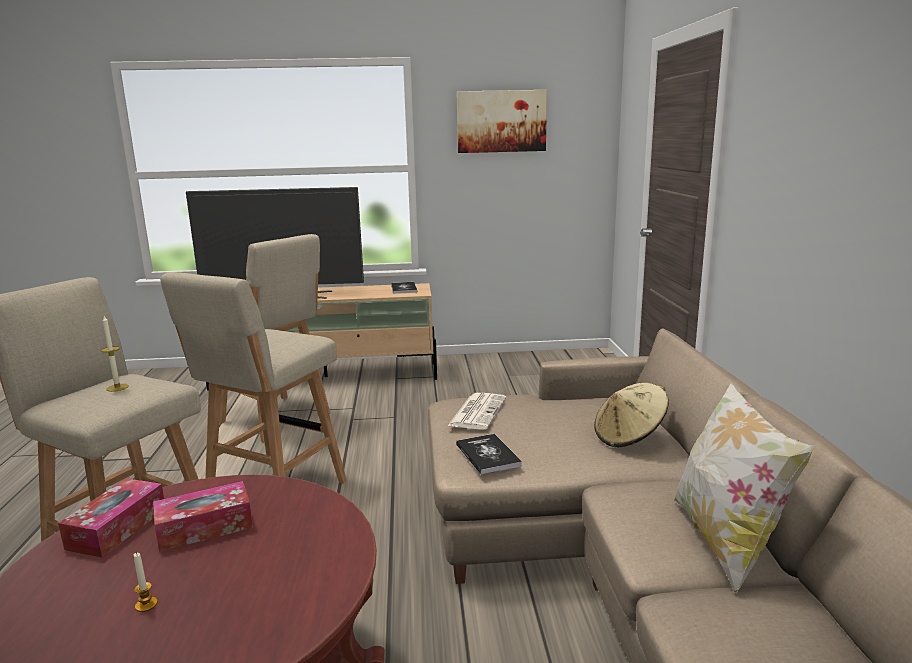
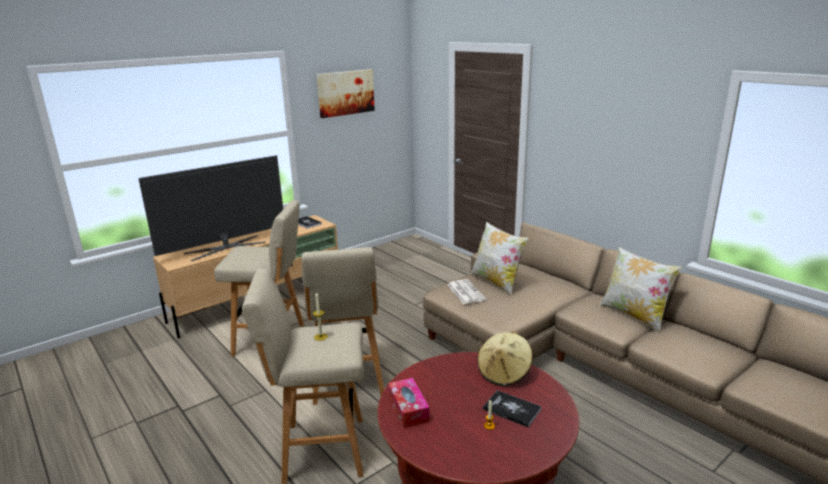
camera: 35 degrees left, 5 degrees up
tissue box [153,481,253,552] -> none
book [456,434,522,475] -> book moved to [483,390,542,427]
beige hat [594,383,669,448] -> beige hat moved to [477,332,533,386]
none -> pillow [471,222,529,296]

